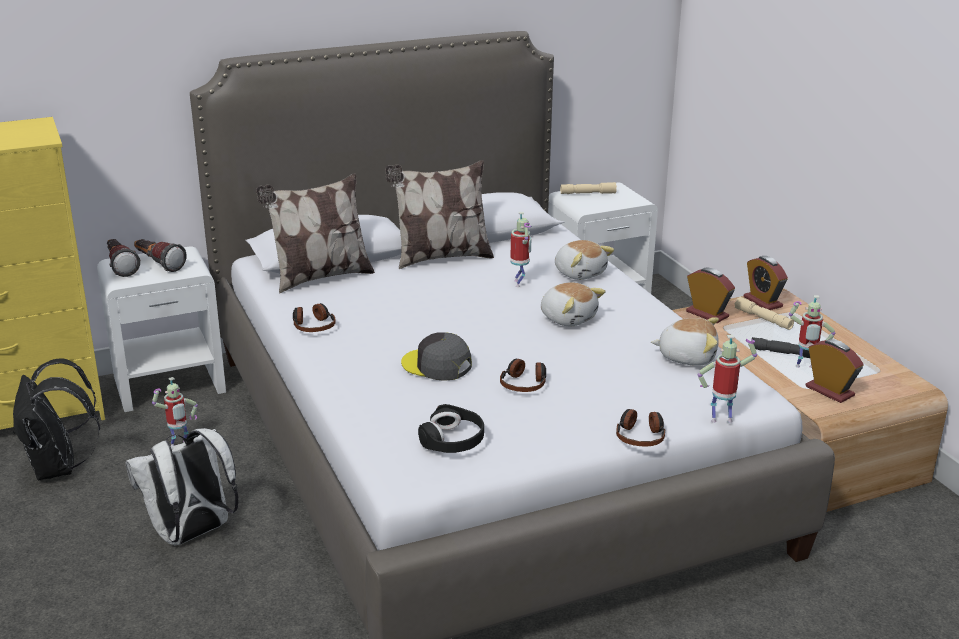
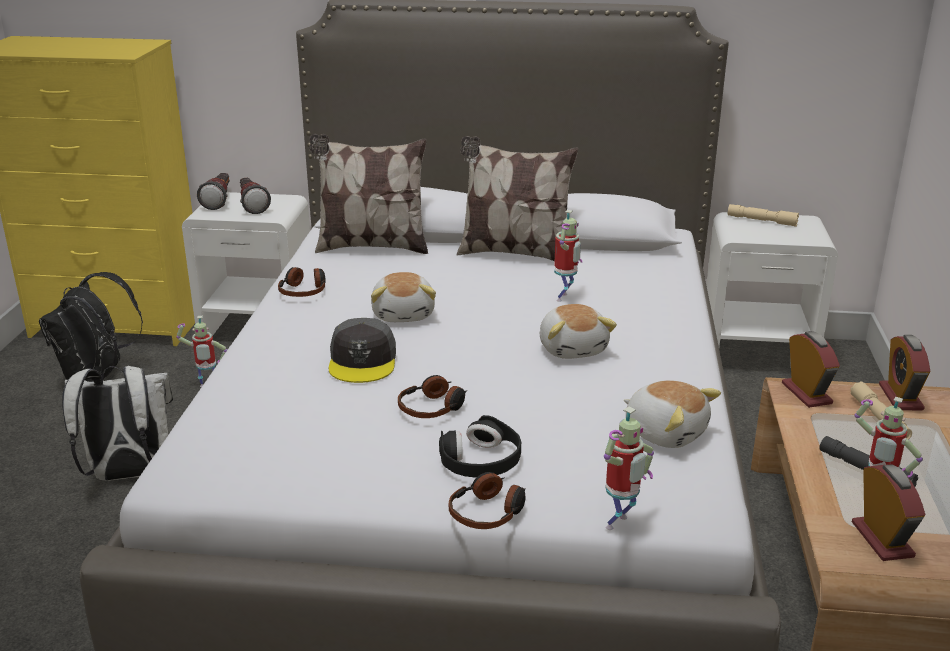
camera: 30 degrees right, 0 degrees up
grey cap [401,332,472,381] -> grey cap turned 150 degrees counterclockwise [329,318,396,383]
black headphones [418,404,484,453] -> black headphones moved to [439,415,521,477]
plush toy [555,240,614,280] -> plush toy moved to [371,272,436,322]
toy robot [698,335,757,423] -> toy robot turned 105 degrees clockwise [604,406,654,530]

